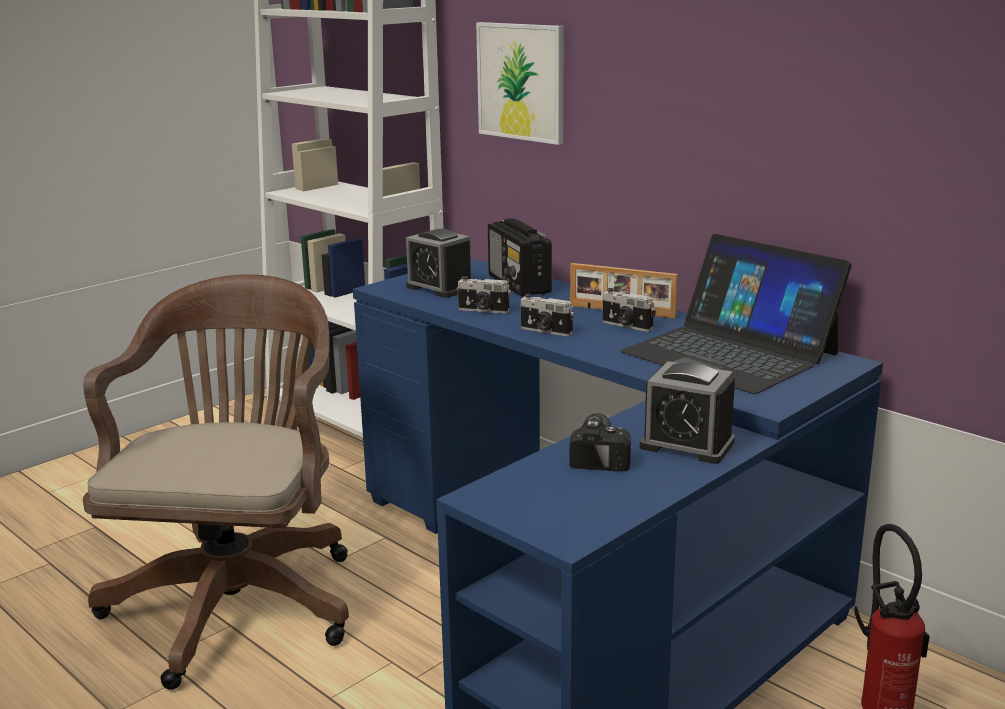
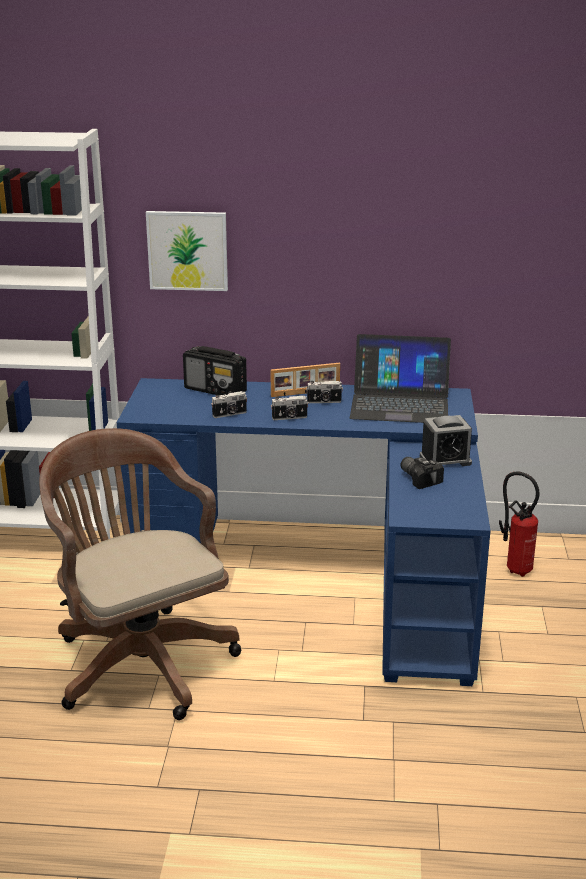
camera: 40 degrees left, 5 degrees up
alarm clock [406,229,471,298] -> none

